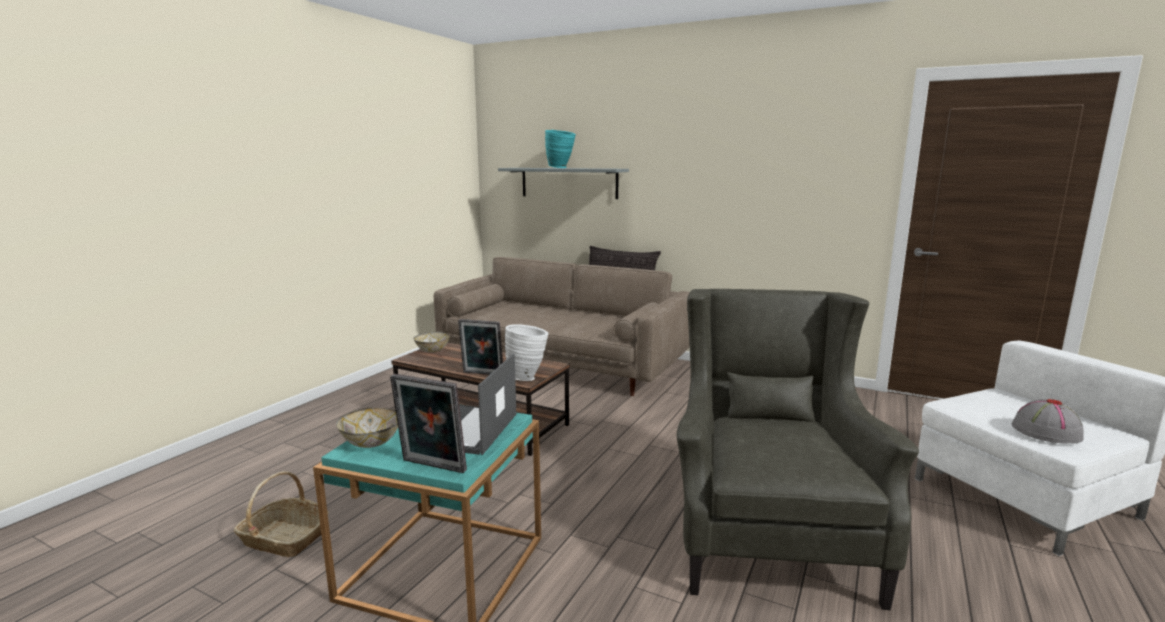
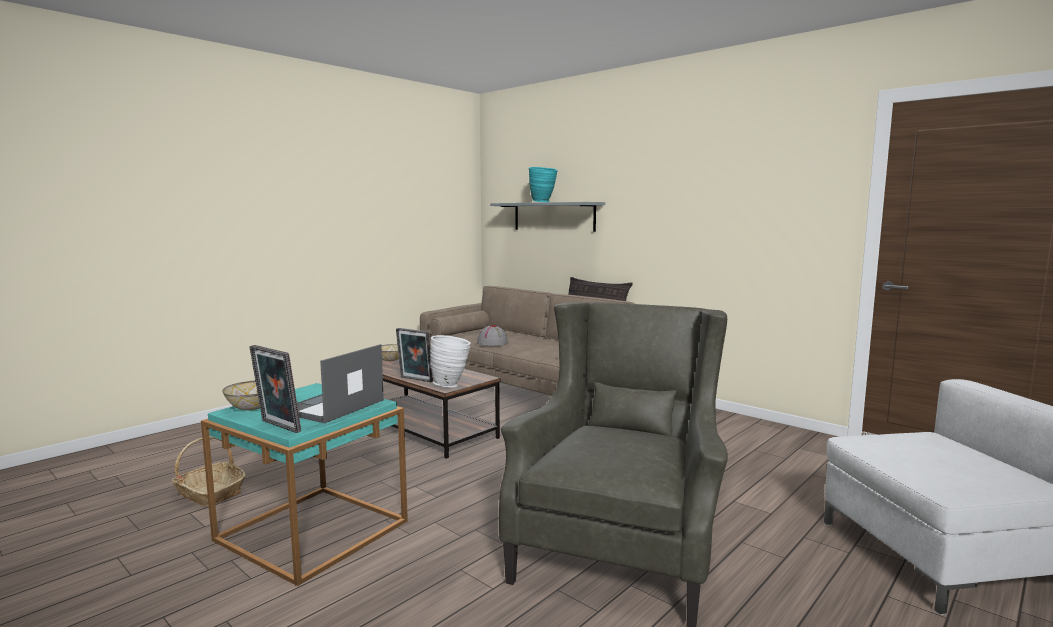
camera: 15 degrees right, 5 degrees down
grey hat [1012,399,1084,444] -> grey hat moved to [477,325,508,346]

